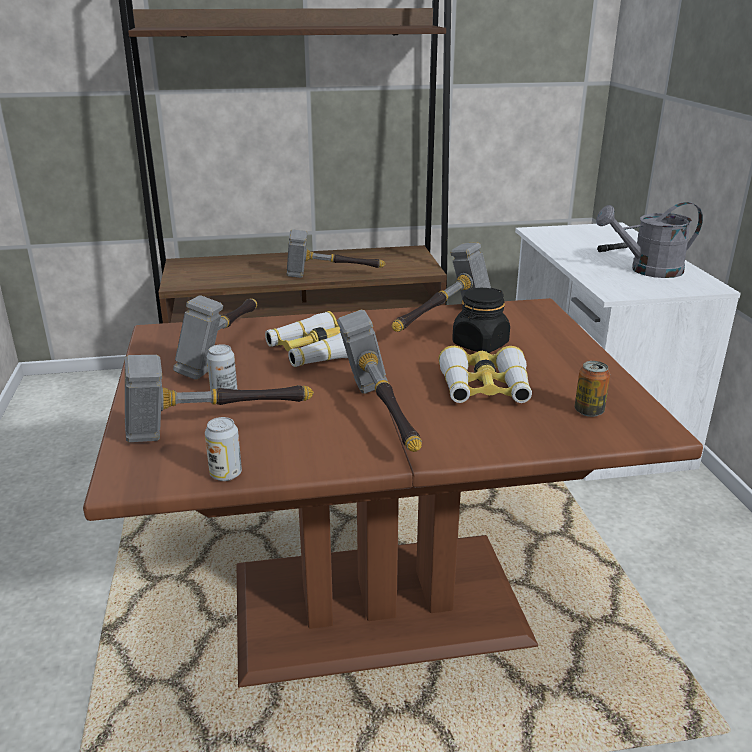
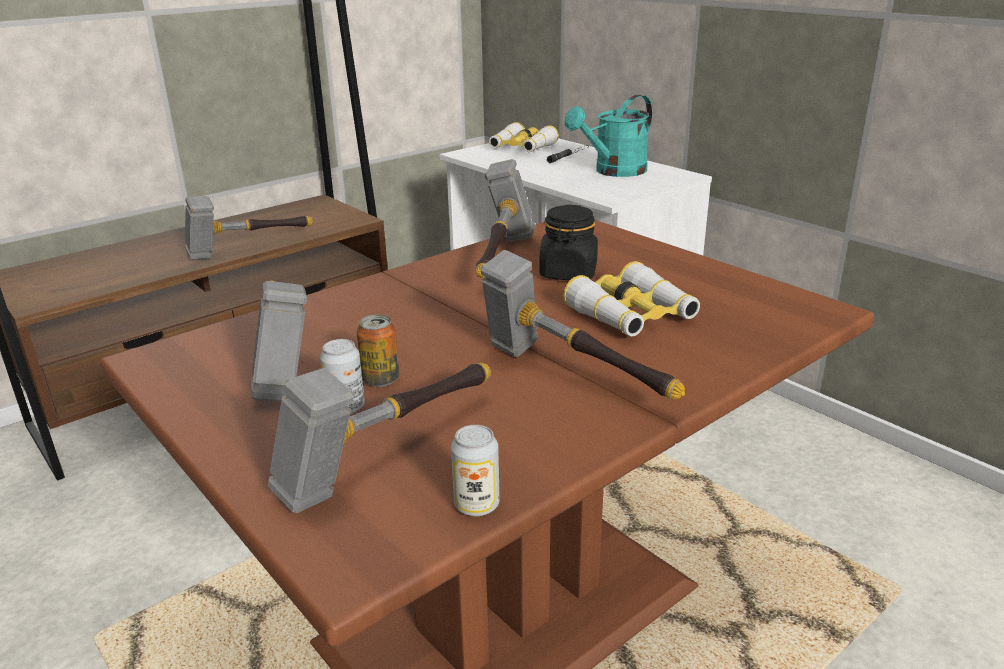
camera: 30 degrees left, 0 degrees up
binoculars [265,311,348,367] -> binoculars moved to [489,122,559,152]
can [575,361,610,417] -> can moved to [357,315,399,387]
grey watering can [596,202,703,278] -> turquoise watering can [565,95,652,177]

